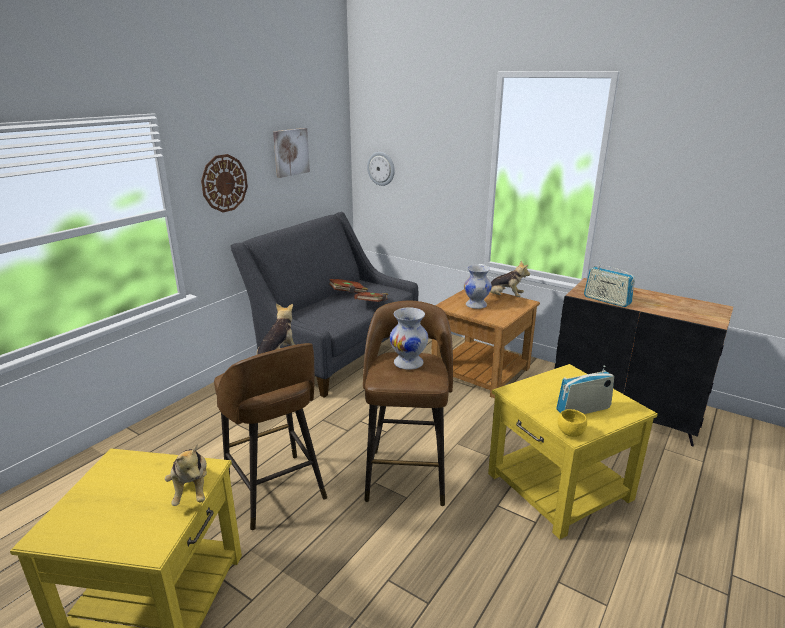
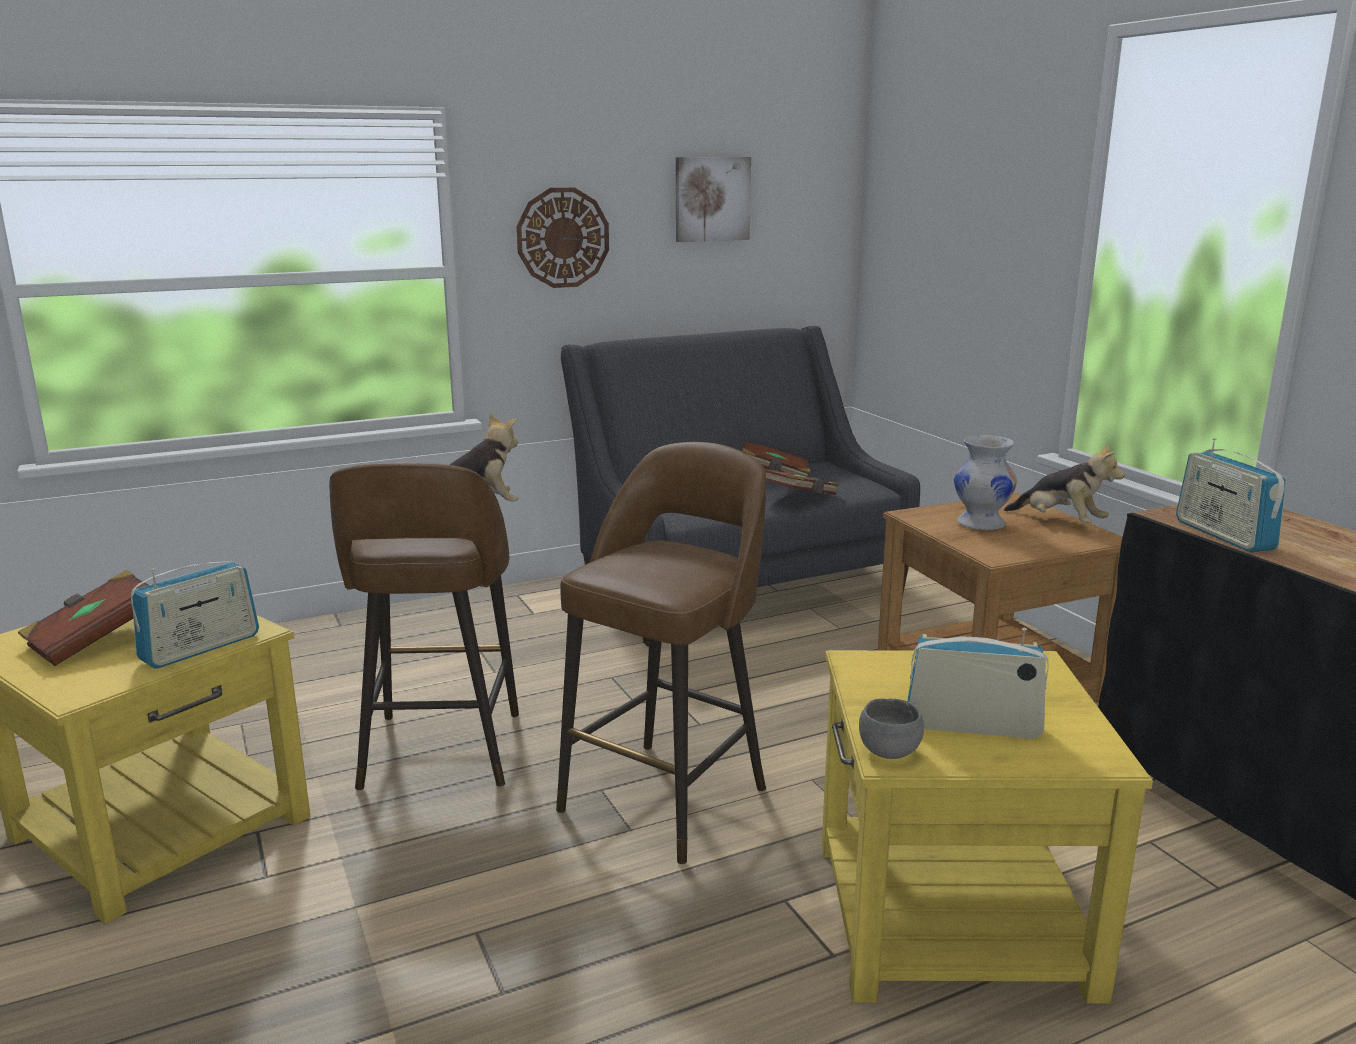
camera: 30 degrees right, 5 degrees down
plush toy [165,444,207,506] -> radio [131,561,259,668]
wall clock [367,152,395,186] -> none
white vase [390,307,428,370] -> none
yellow bowl [557,409,587,437] -> grey bowl [859,699,924,759]
none -> brown book [18,570,148,666]

